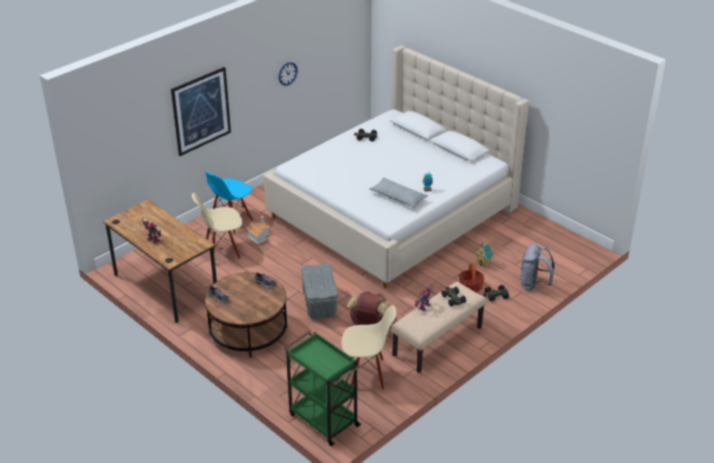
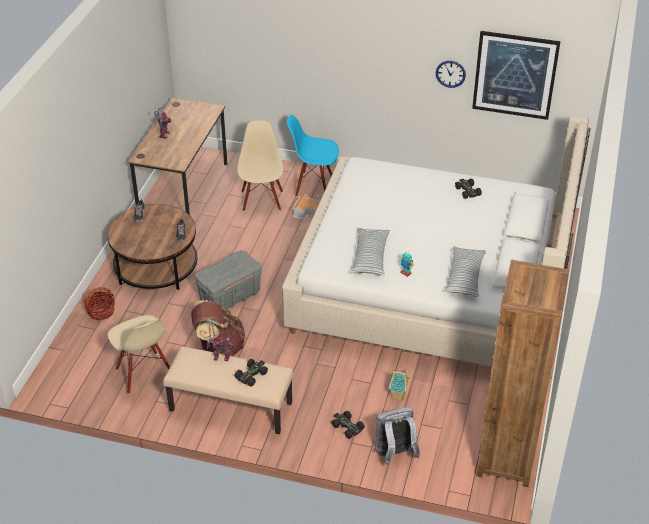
camera: 60 degrees right, 5 degrees up
picture [171,67,231,156] -> picture moved to [472,31,561,120]
beige chair [192,193,242,259] -> beige chair turned 45 degrees clockwise [237,120,283,212]
green cart [284,332,361,446] -> none
basket [459,263,484,292] -> basket moved to [84,287,115,320]
none -> pillow [444,246,486,297]
none -> brown bookcase [476,260,569,487]

